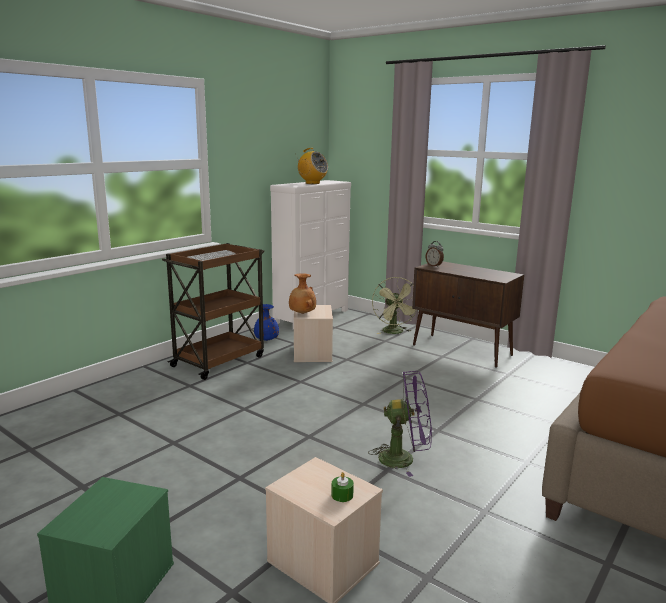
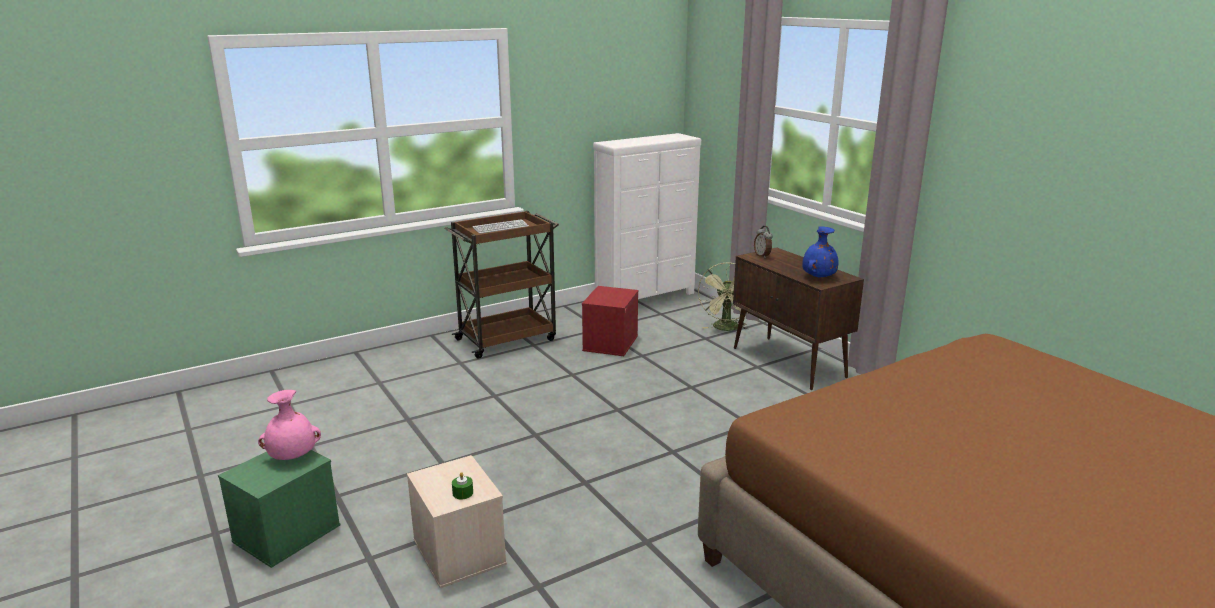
camera: 20 degrees right, 5 degrees up
blue vase [254,304,279,341] -> blue vase moved to [802,226,839,278]
brown vase [289,273,316,314] -> none
beige storage box [294,305,333,362] -> red storage box [582,286,638,356]
radio [296,148,328,184] -> none
purple fan [368,371,432,477] -> none
none -> pink vase [258,390,321,460]

